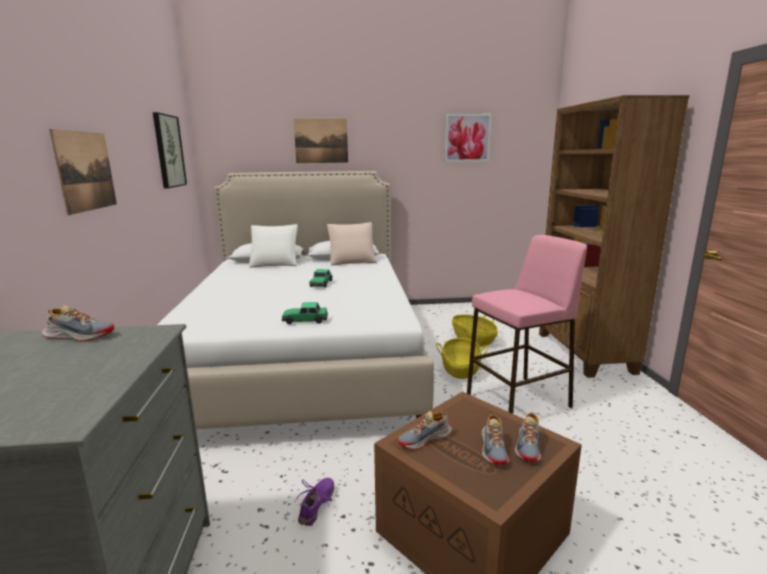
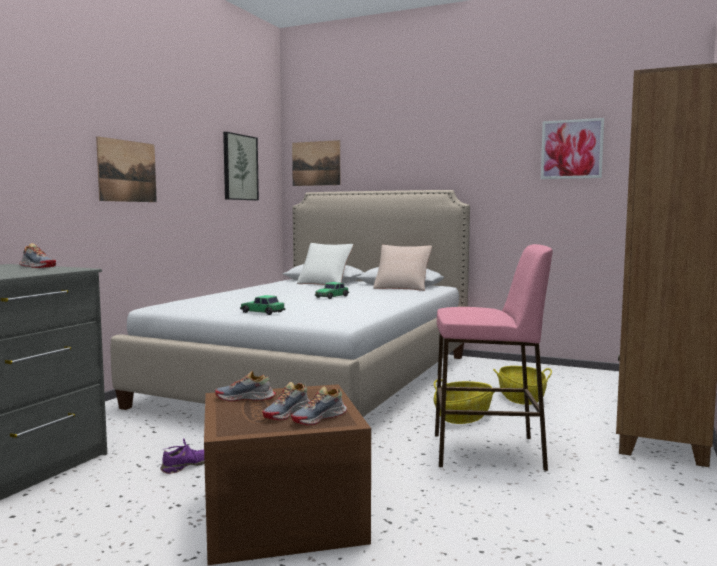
camera: 30 degrees right, 10 degrees down
picture [294,119,348,163] -> picture moved to [292,140,340,186]

